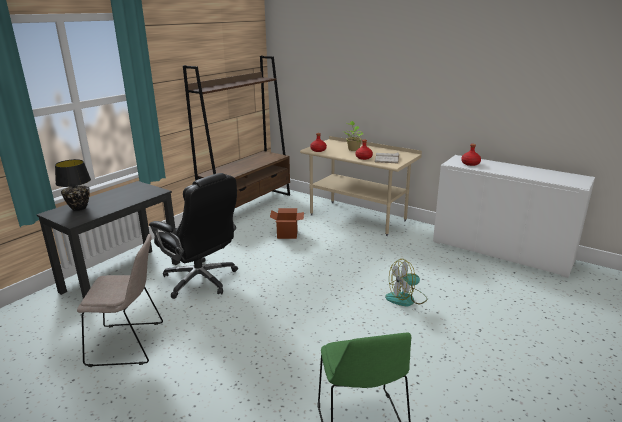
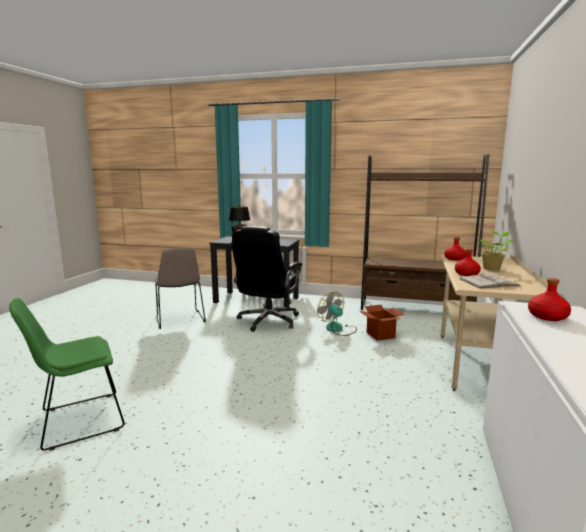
camera: 70 degrees right, 10 degrees down
fan [385,259,427,306] -> fan moved to [317,292,357,336]

